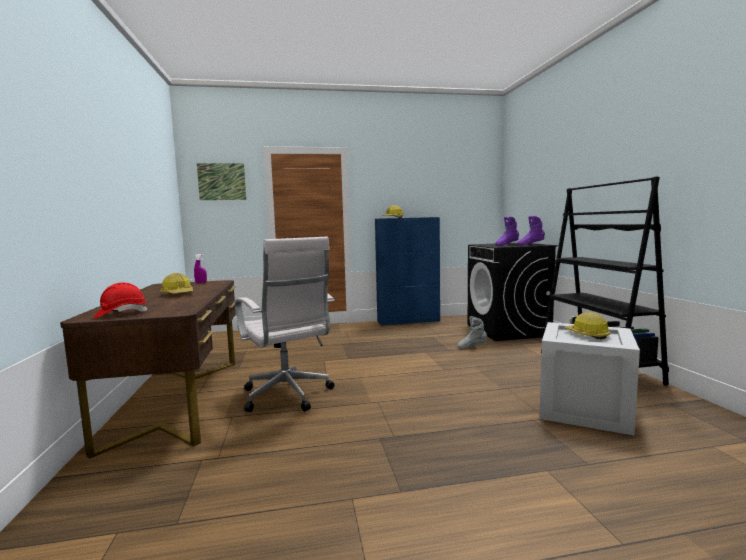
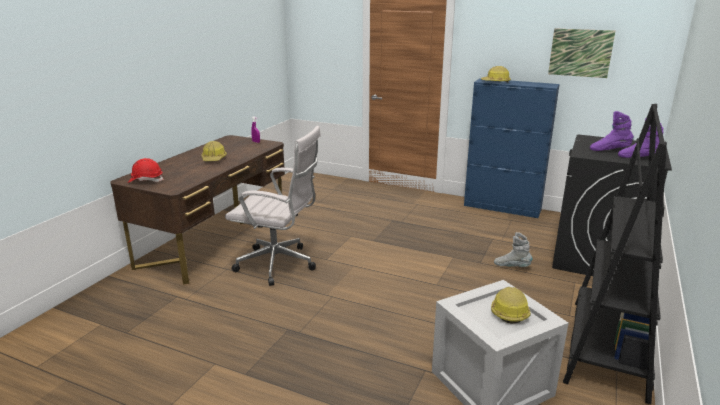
camera: 35 degrees right, 15 degrees up
picture [197,163,246,200] -> picture moved to [548,28,615,78]
white office chair [235,237,335,412] -> white office chair turned 75 degrees counterclockwise [225,126,321,286]

